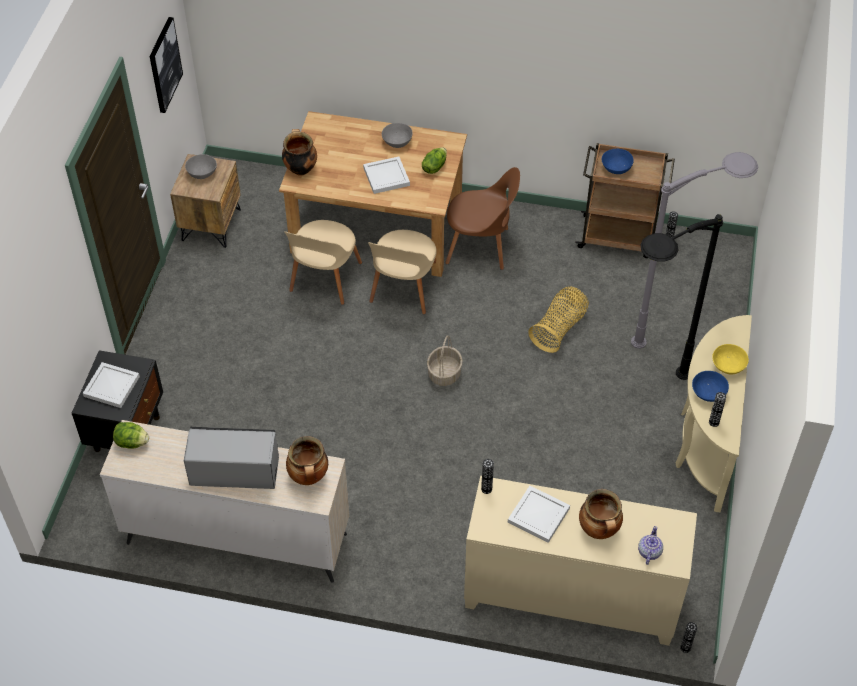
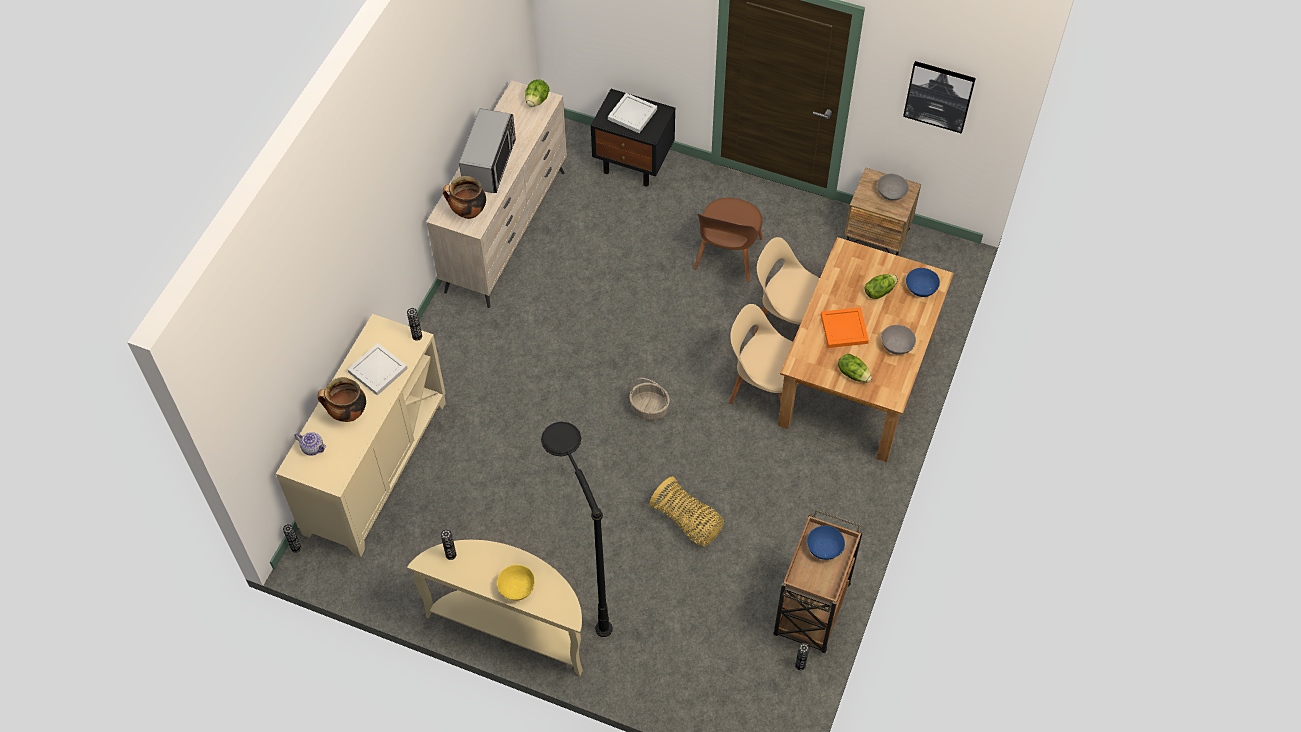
camera: 100 degrees right, 5 degrees up
cooking pot [282,129,317,176] -> none
white tray [363,157,410,194] -> orange tray [821,307,869,348]
brown chair [445,167,520,270] -> brown chair moved to [694,198,763,282]
grey floor lamp [631,152,758,349] -> none
blue bowl [692,371,729,402] -> blue bowl moved to [906,268,940,297]
none -> lettuce [865,274,898,299]

